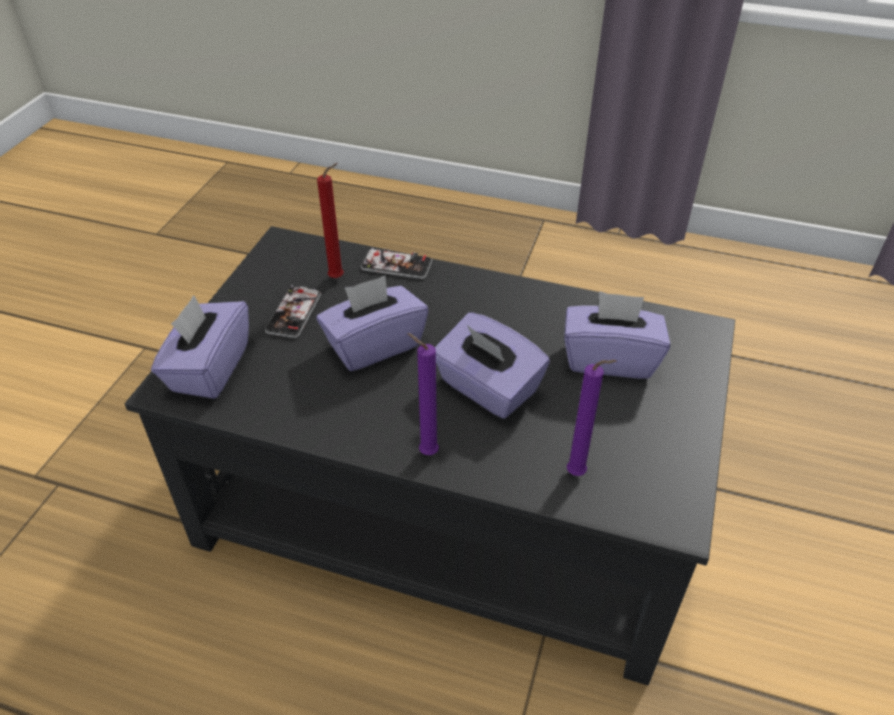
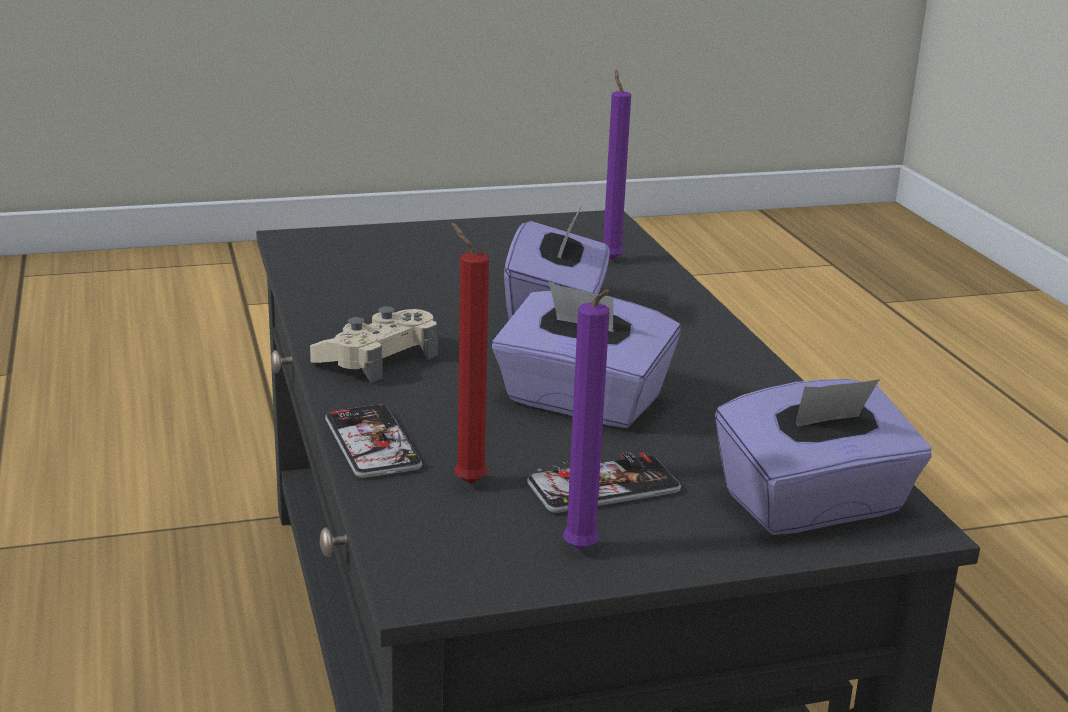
camera: 125 degrees left, 20 degrees down
purple candle [407,333,439,455] -> purple candle moved to [563,289,610,550]
purple tissue box [564,291,670,379] -> none
none -> beige game controller [310,306,438,383]

